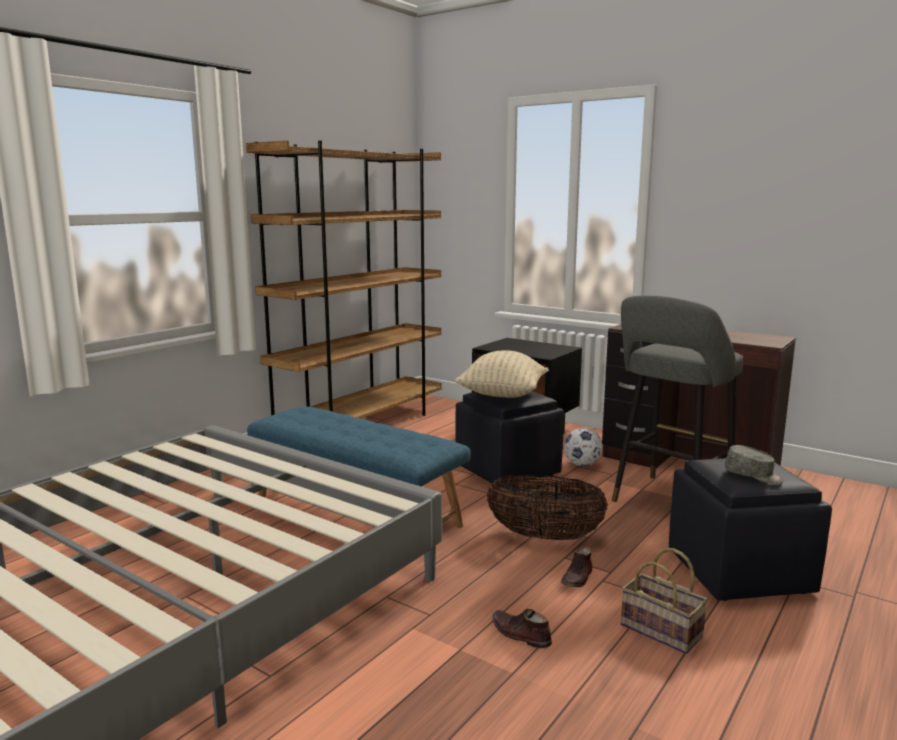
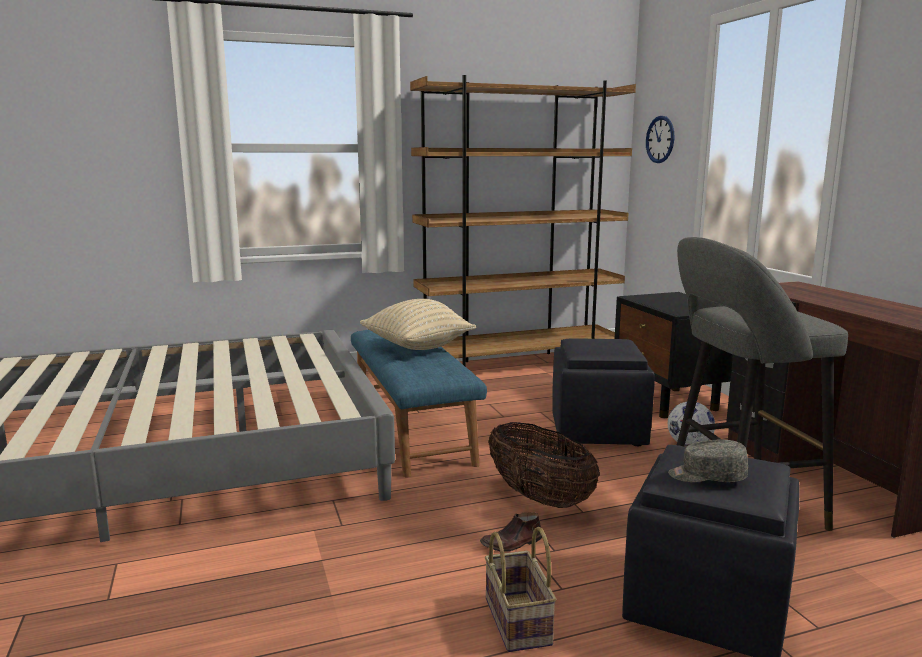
camera: 35 degrees right, 0 degrees up
beige pillow [455,350,549,398] -> beige pillow moved to [360,299,476,350]
brown shoe [492,609,552,648] -> none
grey cap [725,445,784,484] -> grey cap turned 120 degrees clockwise [668,440,748,482]
none -> wall clock [646,116,674,163]

